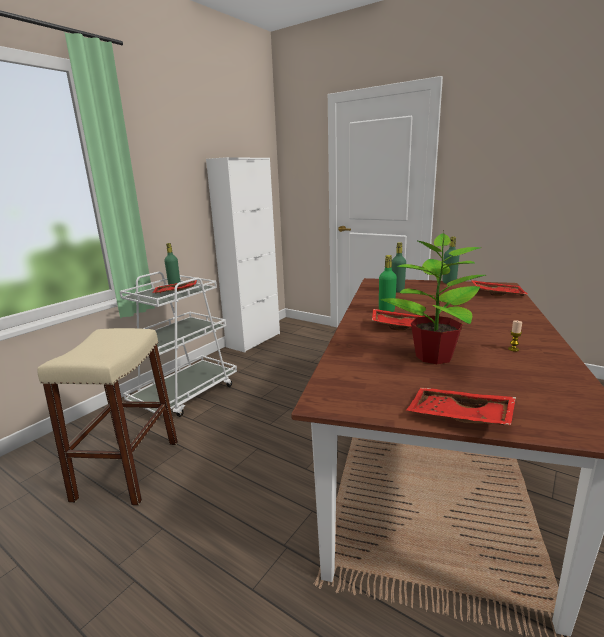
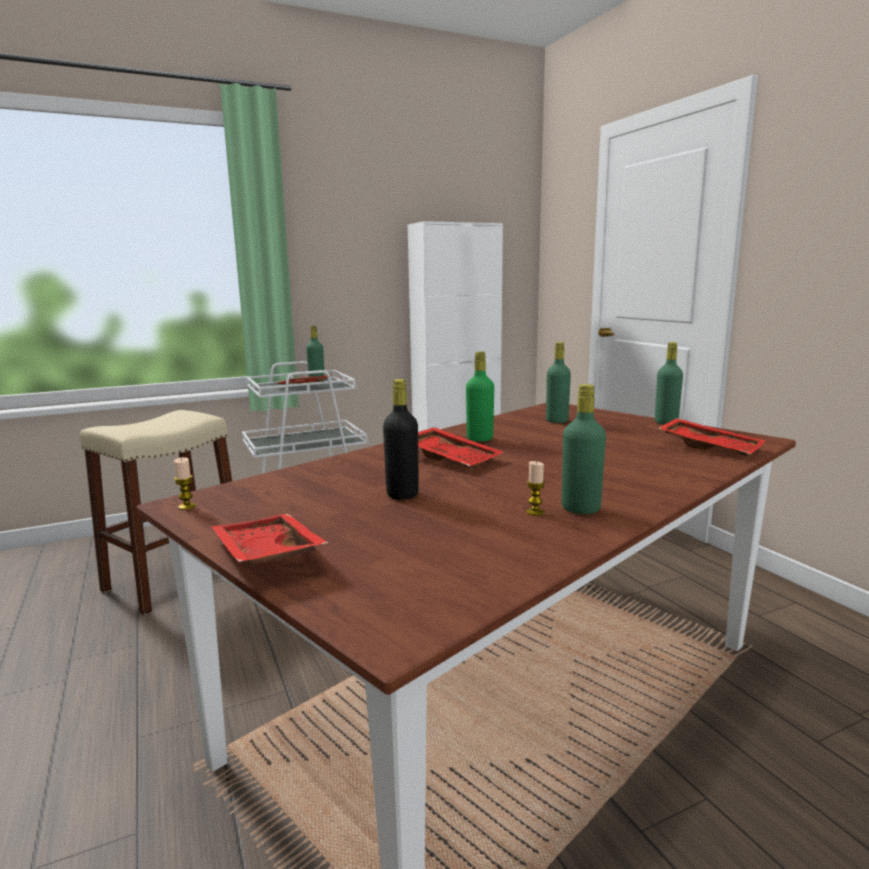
camera: 30 degrees right, 5 degrees down
potted plant [380,230,486,364] -> black bottle [383,379,419,500]
none -> candle [174,457,196,510]
none -> green bottle [562,384,606,514]

